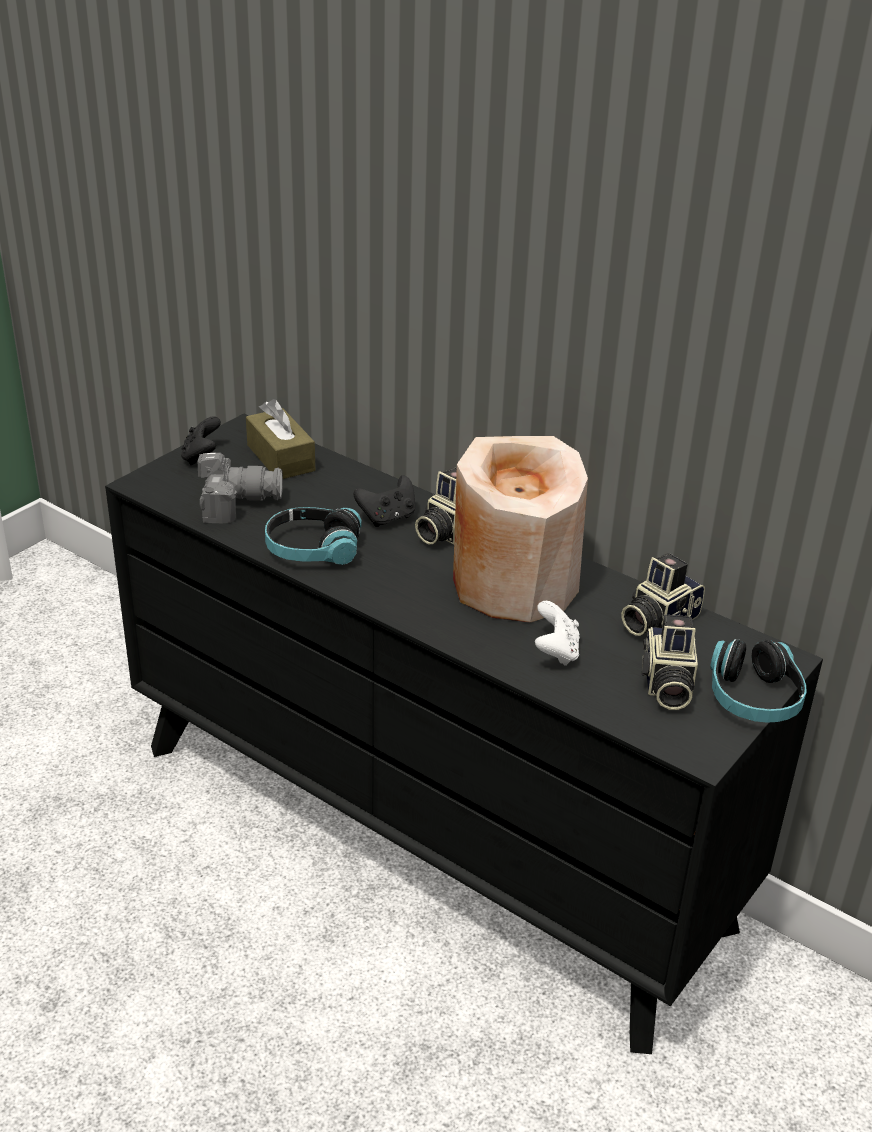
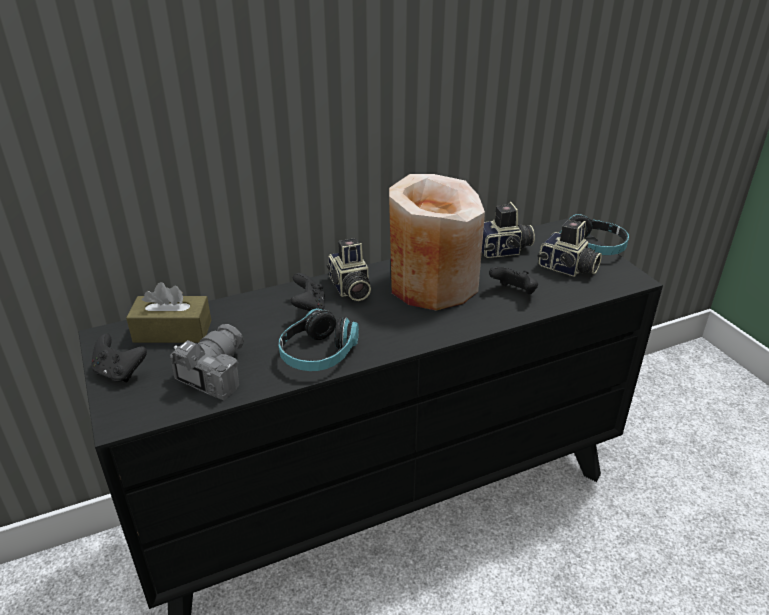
camera: 60 degrees left, 0 degrees up
white game controller [535,601,580,666] -> black game controller [489,267,538,294]
camera [621,553,705,636] -> camera turned 90 degrees counterclockwise [482,202,535,258]

